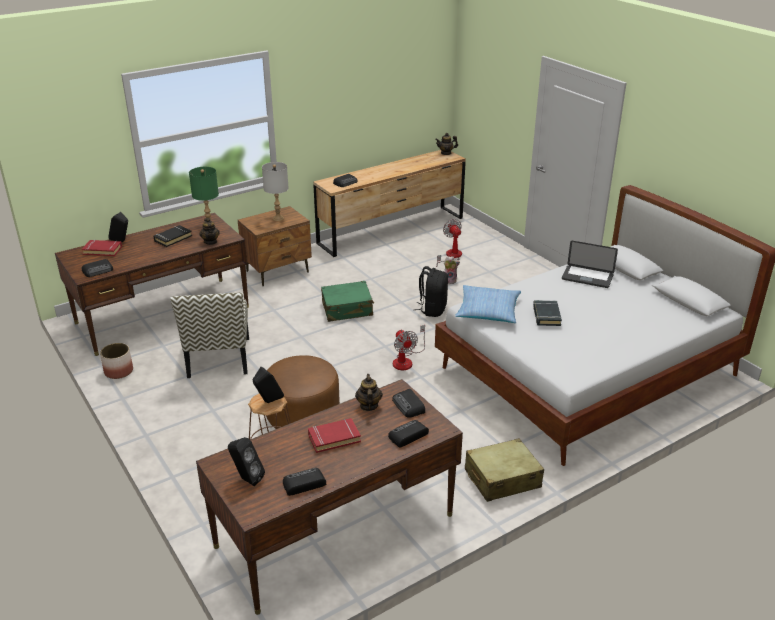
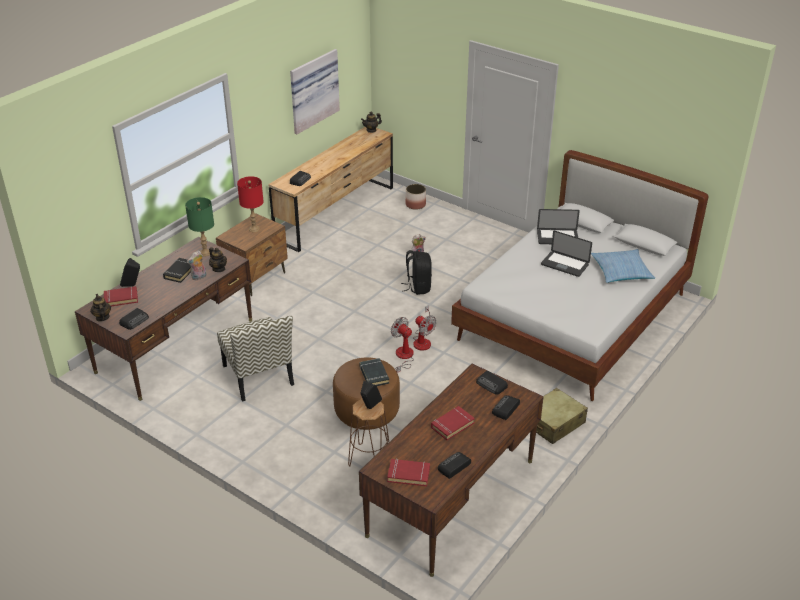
camera: 20 degrees left, 5 degrees up
planter [100,343,133,379] -> planter moved to [406,184,426,210]
black speaker [228,437,265,486] -> red book [387,459,430,486]
grey table lamp [262,162,289,221] -> red table lamp [237,176,264,232]
green suitcase [321,281,374,322] -> none
teapot [355,374,383,411] -> teapot moved to [90,294,111,322]
fan [436,219,462,267] -> fan moved to [391,317,414,373]
pillow [455,285,521,323] -> pillow moved to [591,249,655,283]
black book [533,300,562,326] -> black book moved to [359,358,389,386]
none -> plush toy [187,251,207,281]
none -> picture [290,49,340,134]
none -> laptop [541,231,592,277]

